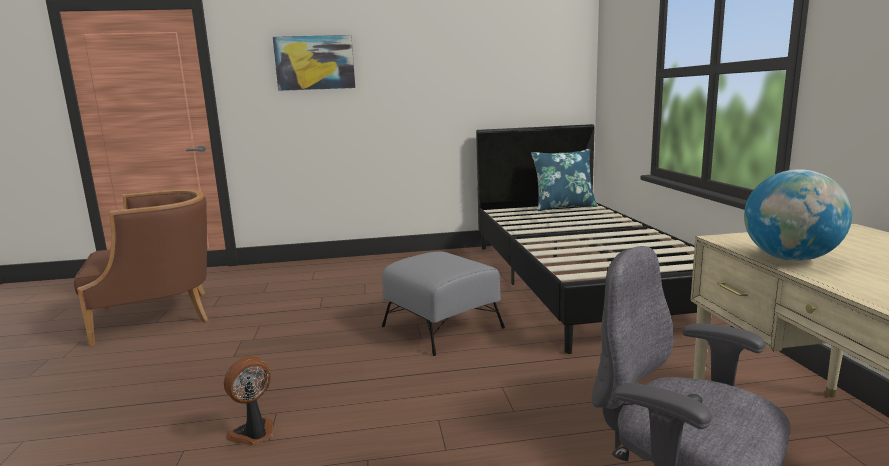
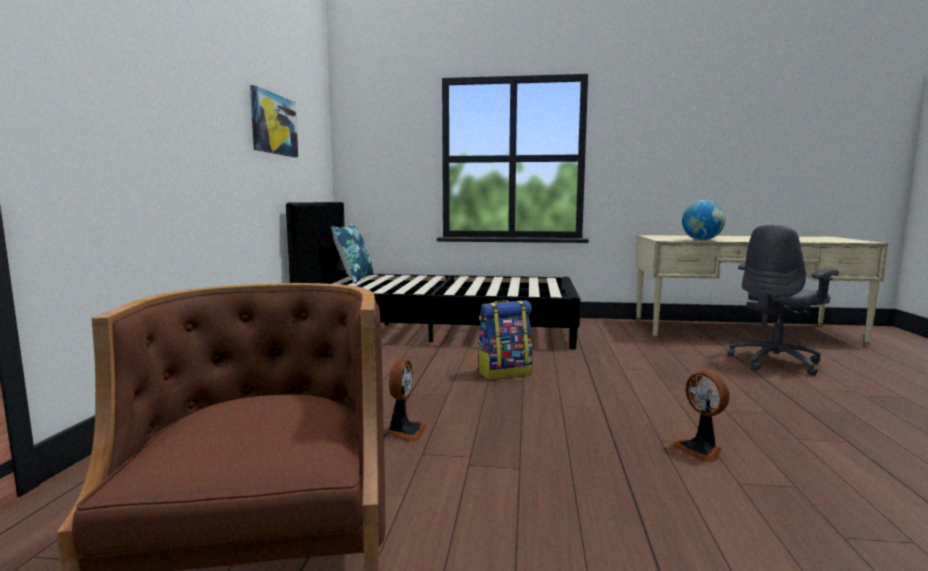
camera: 75 degrees left, 5 degrees down
picture [272,35,355,91] -> picture moved to [250,85,298,157]
grey ottoman [382,252,505,356] -> backpack [478,300,533,380]
none -> fan [386,358,426,442]

